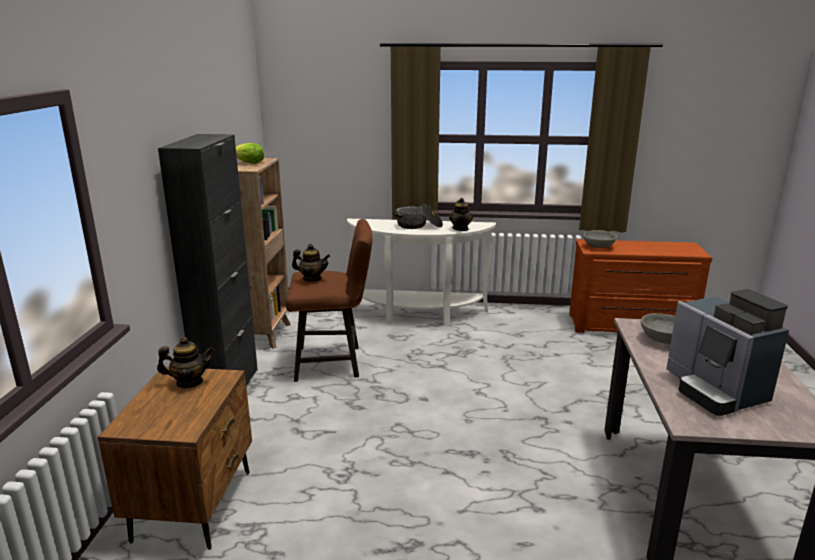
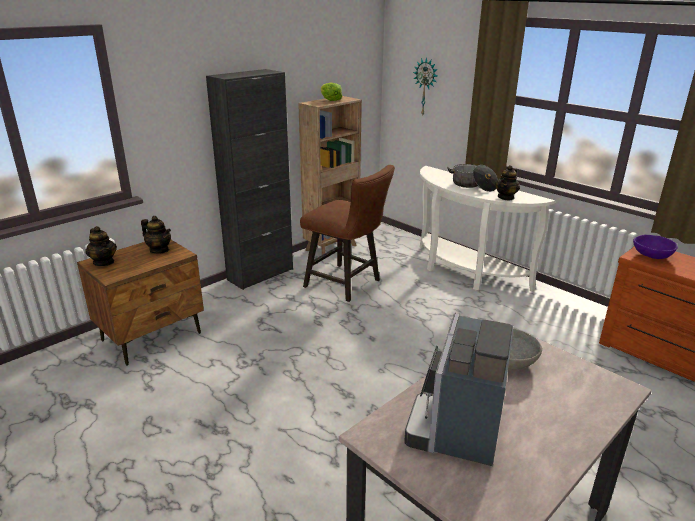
camera: 40 degrees right, 5 degrees up
teapot [292,244,330,282] -> teapot moved to [85,226,117,266]
grey bowl [583,230,617,248] -> purple bowl [633,235,678,259]
none -> wall clock [413,57,438,117]

